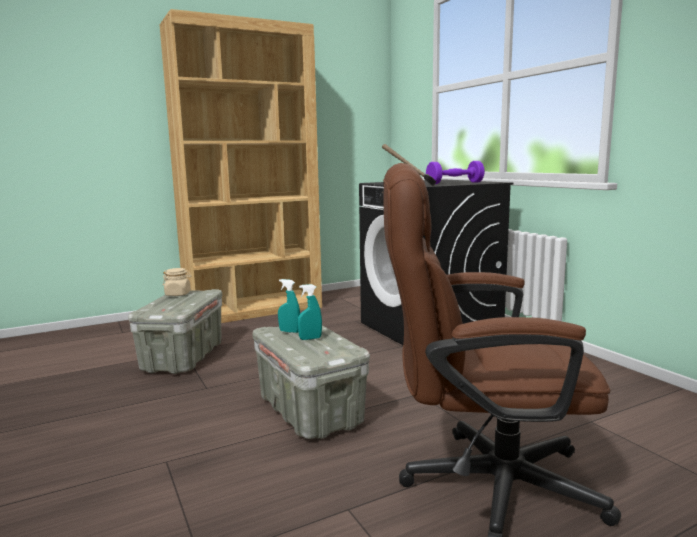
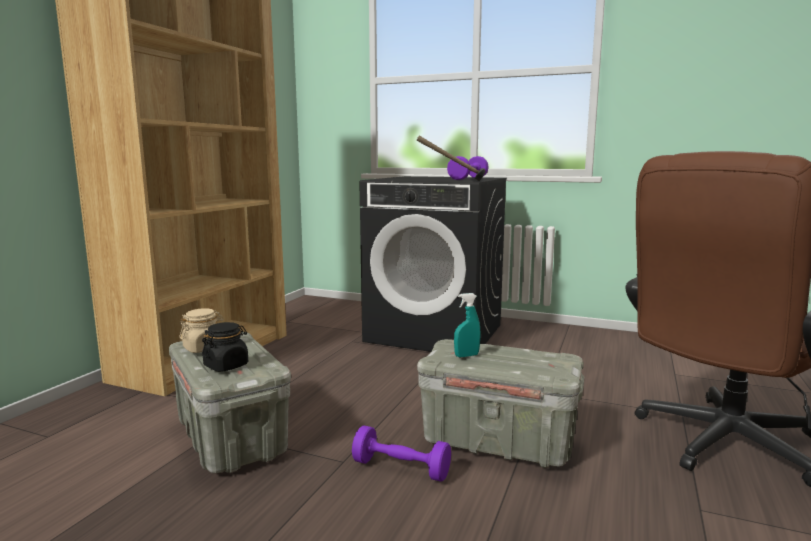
camera: 40 degrees left, 0 degrees up
turquoise spray bottle [298,284,322,340] -> none
none -> black jar [202,322,248,372]
none -> purple dumbbell [352,425,451,482]

